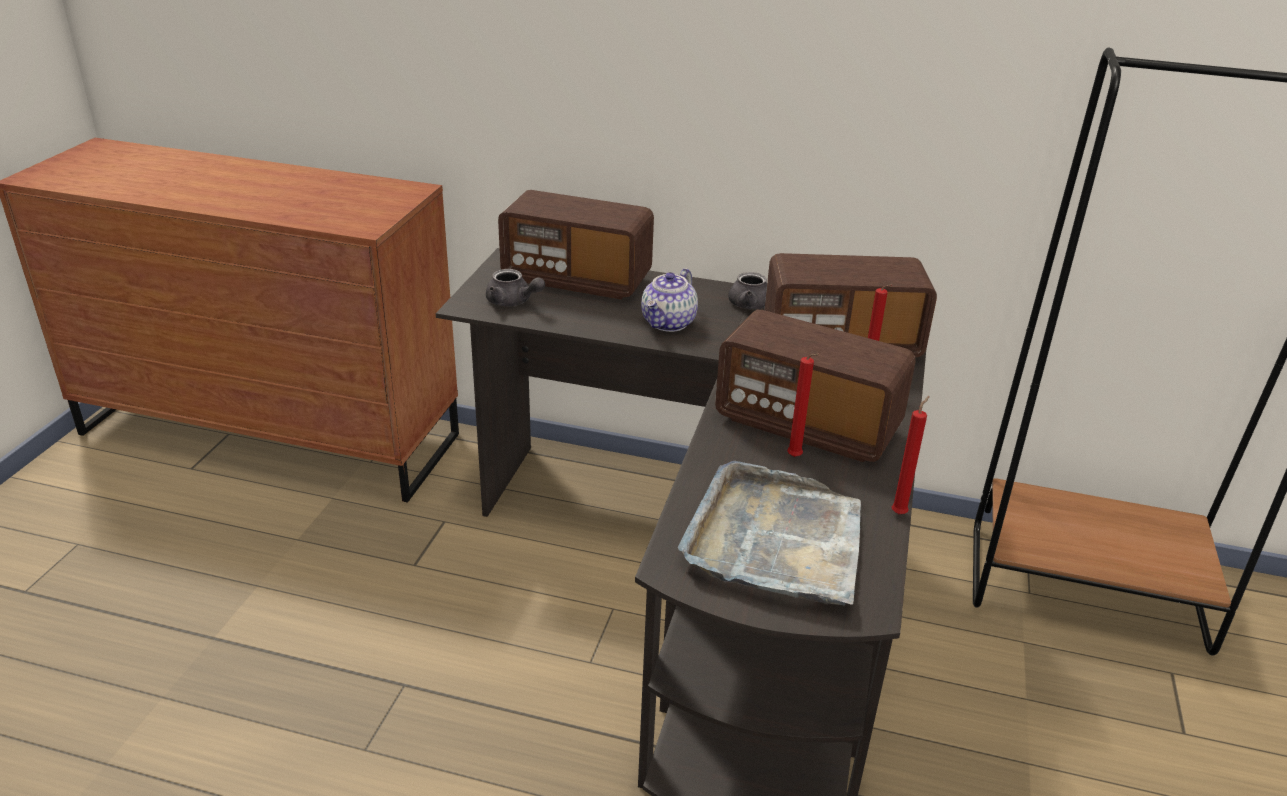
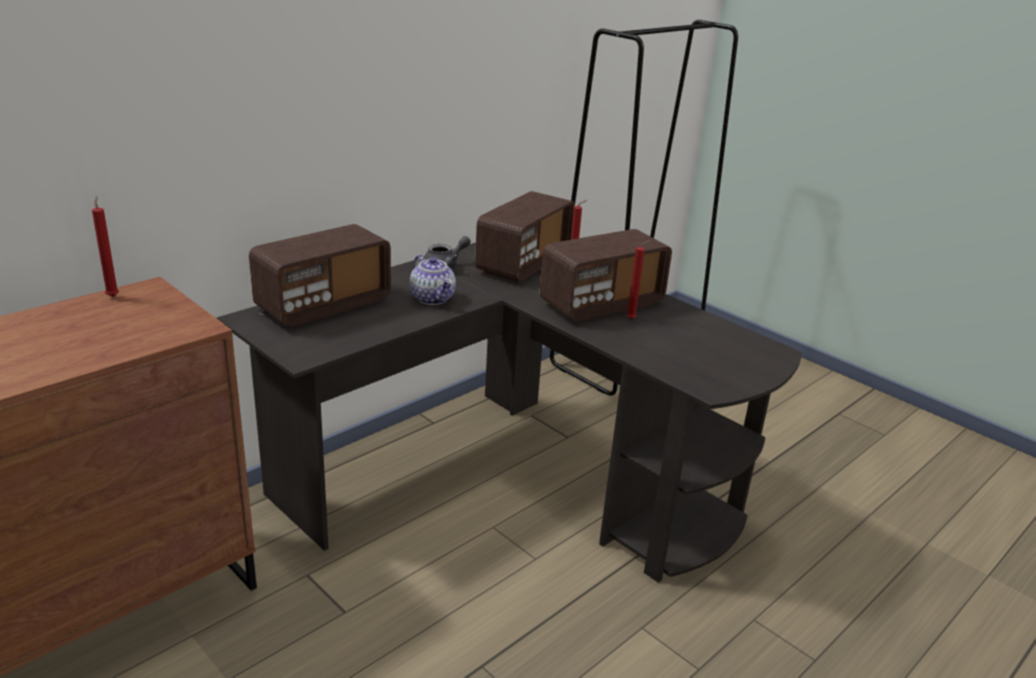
camera: 60 degrees left, 5 degrees down
grey teapot [486,269,545,306] -> none
grey tray [678,461,861,606] -> none
red candle [892,396,930,514] -> red candle moved to [92,195,119,297]

